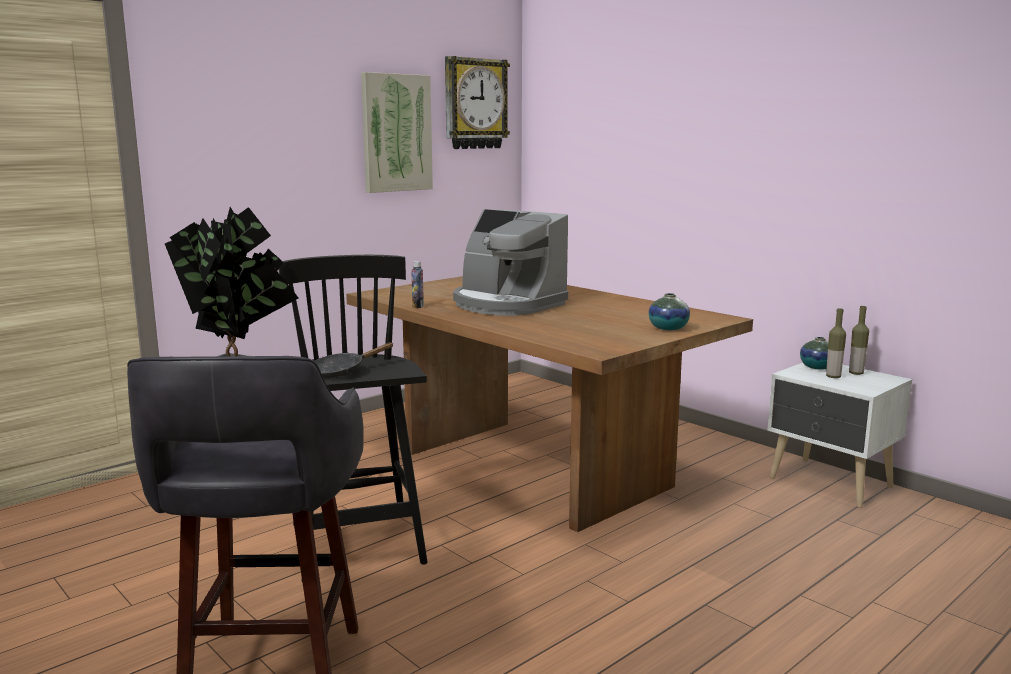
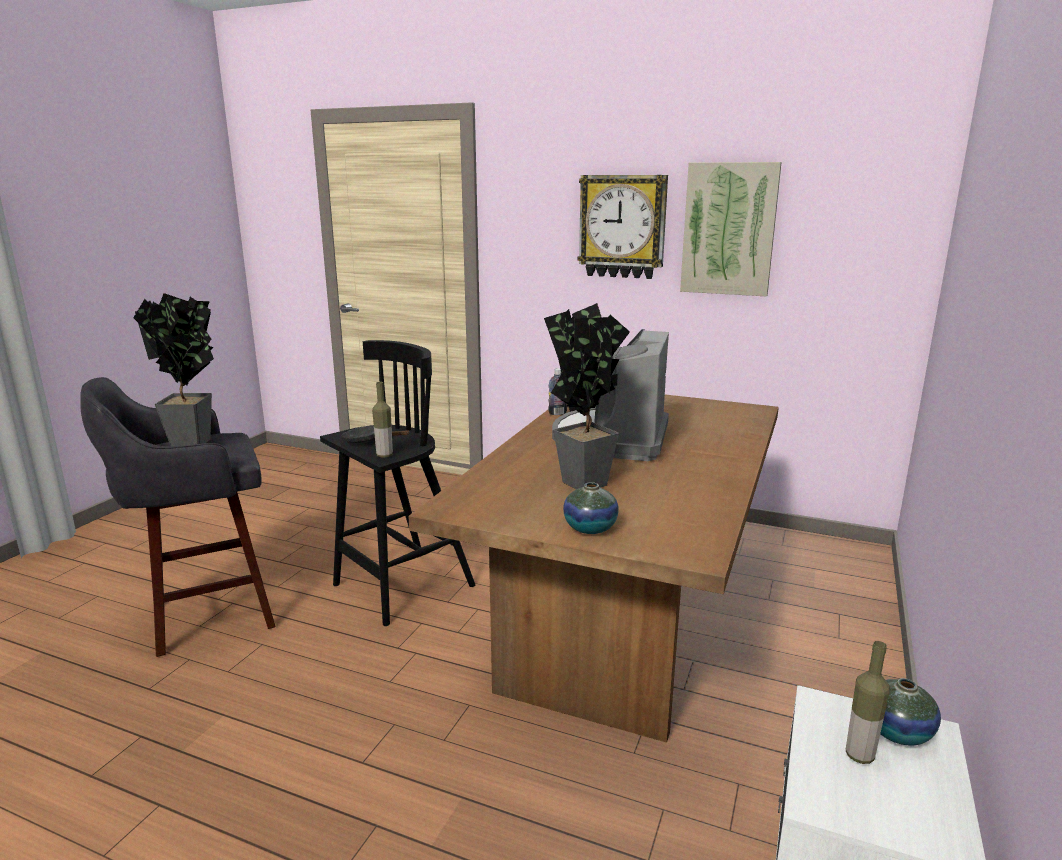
camera: 65 degrees right, 5 degrees up
wall clock [445,56,510,149] -> wall clock moved to [578,175,668,279]
bottle [849,306,869,375] -> bottle moved to [372,382,393,458]
none -> potted plant [544,303,630,489]

